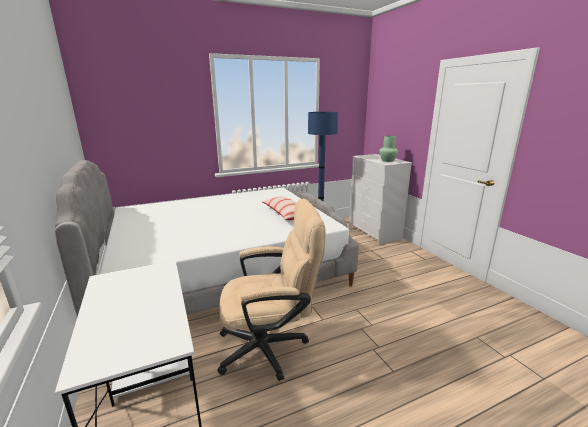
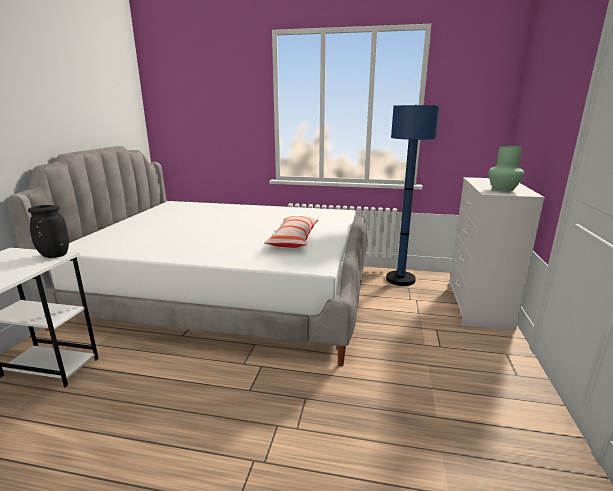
camera: 35 degrees right, 0 degrees up
beige office chair [217,199,326,381] -> none
none -> black vase [28,205,69,258]

